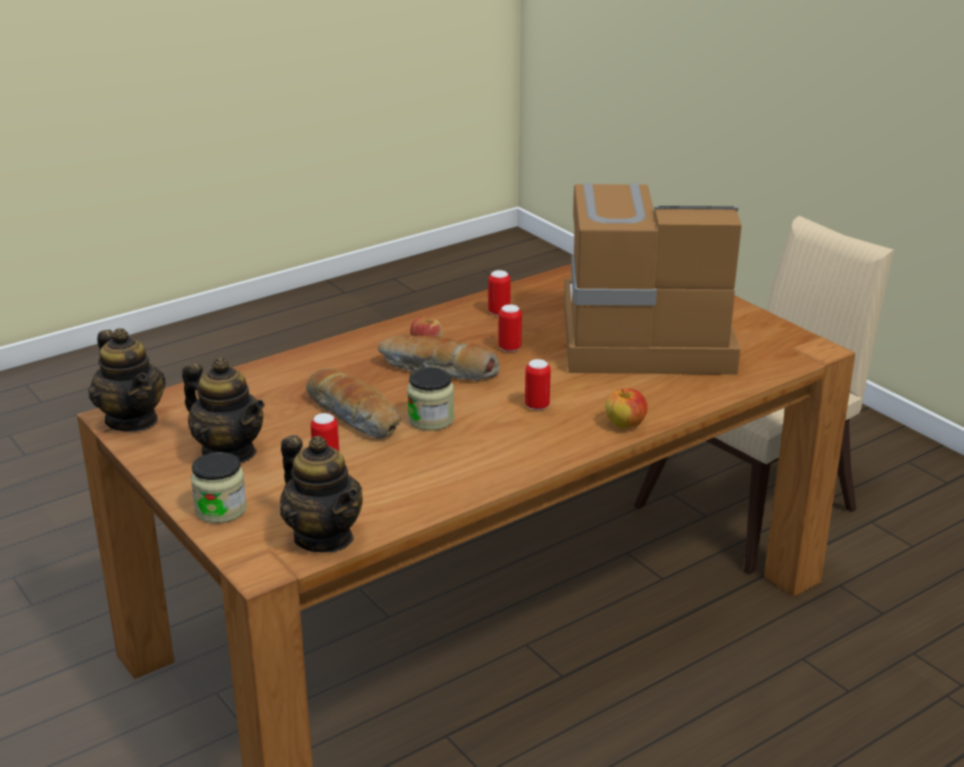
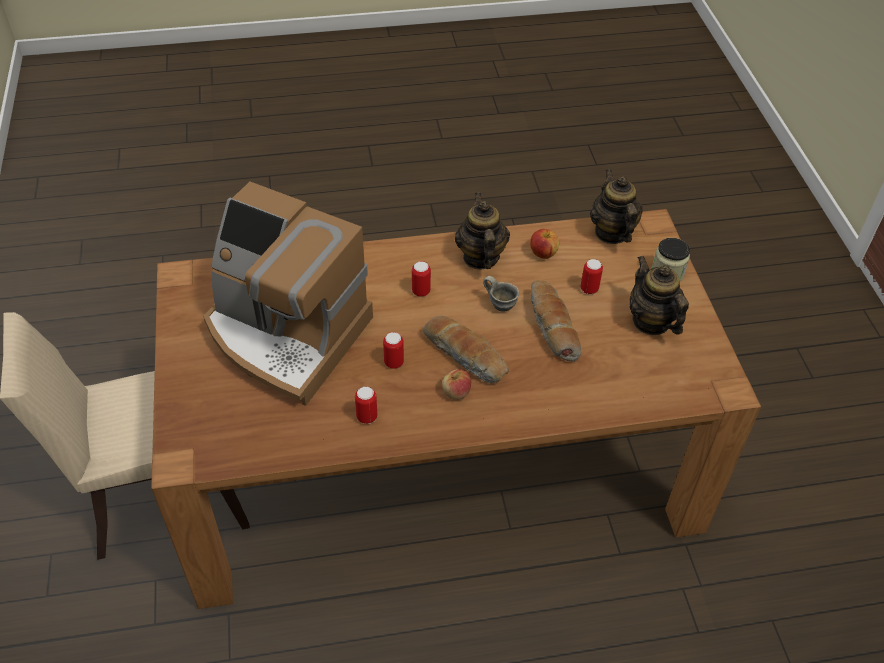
camera: 155 degrees left, 20 degrees up
teapot [88,328,166,432] -> teapot moved to [455,193,510,269]
jar [407,367,454,431] -> grey mug [483,276,519,311]
apple [605,388,648,429] -> apple moved to [530,229,559,259]

